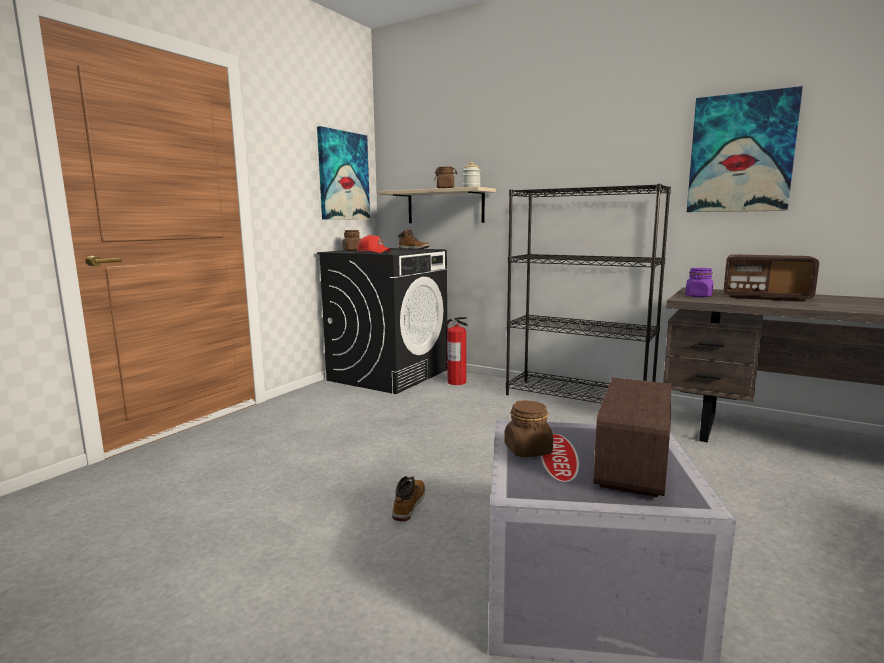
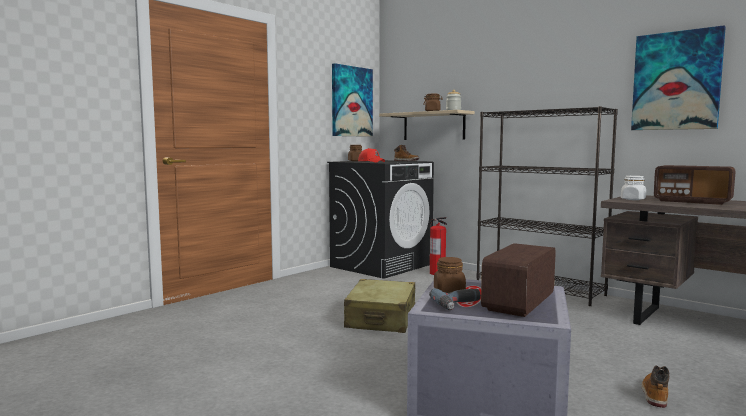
camera: 10 degrees right, 5 degrees down
boot [392,476,425,522] -> boot moved to [641,366,669,408]
purple jar [685,268,713,297] -> white jar [621,176,646,200]
none -> beige suitcase [344,279,415,333]
none -> power drill [429,288,481,310]

